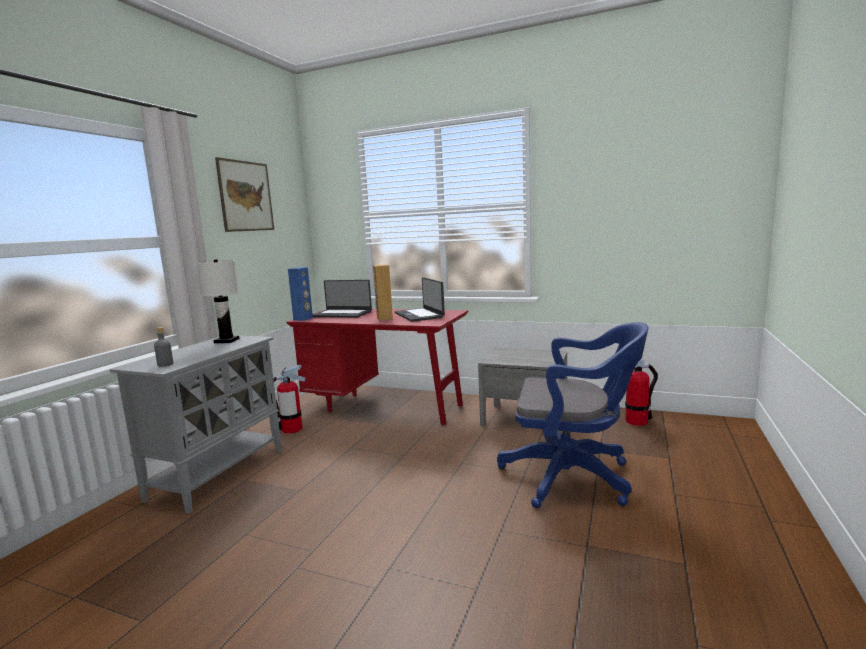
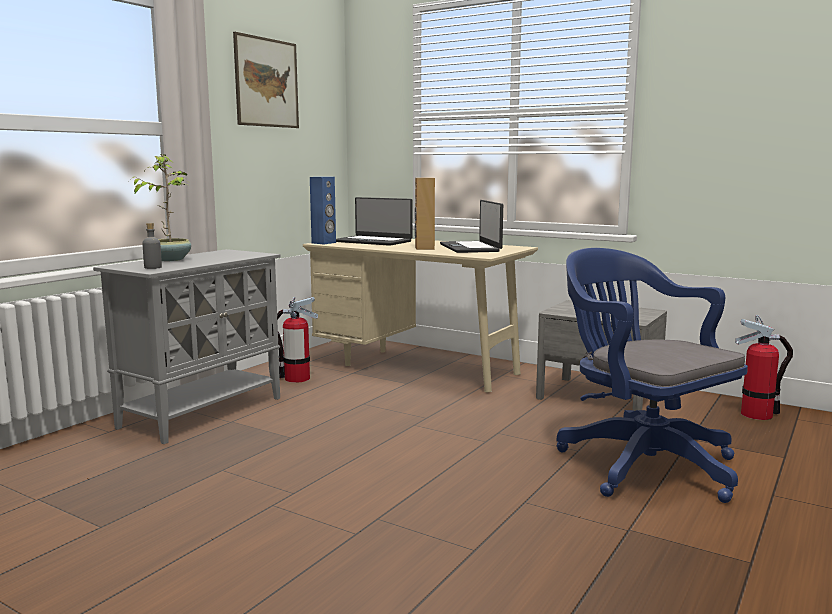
camera: 10 degrees right, 0 degrees up
white table lamp [197,259,240,343] -> none
red desk [287,309,468,425] -> beige desk [303,239,538,392]
blue office chair [497,322,649,508] -> blue office chair turned 150 degrees counterclockwise [557,248,748,503]
none -> potted plant [129,154,191,261]

